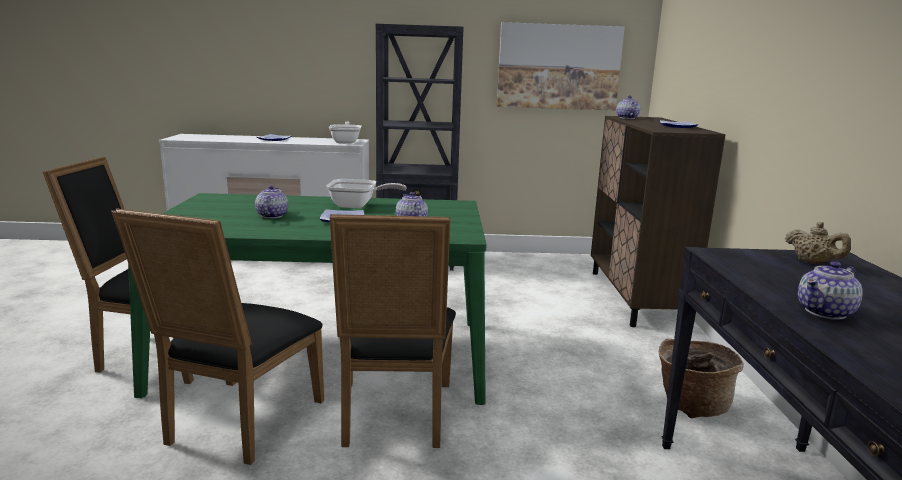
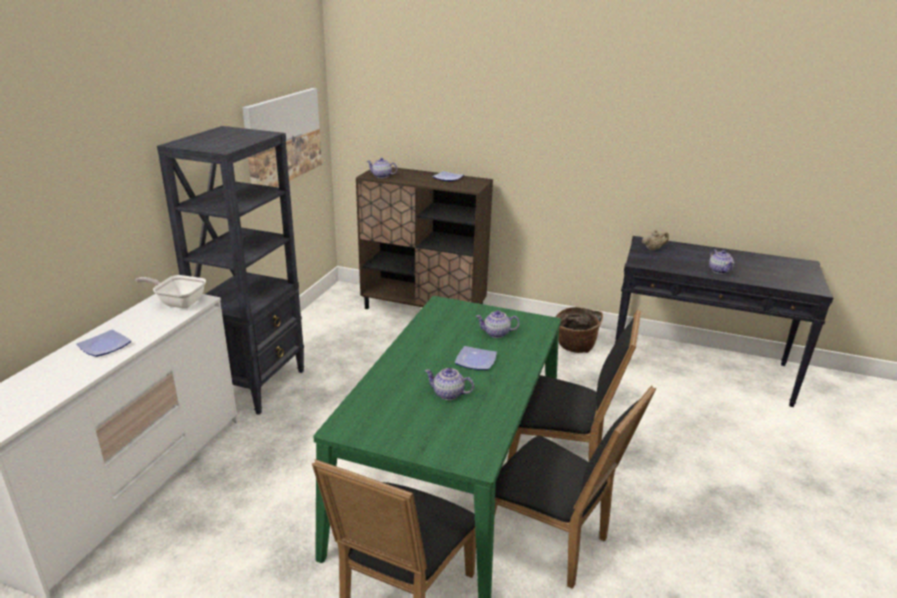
camera: 70 degrees left, 10 degrees up
frying pan [327,179,407,208] -> none

